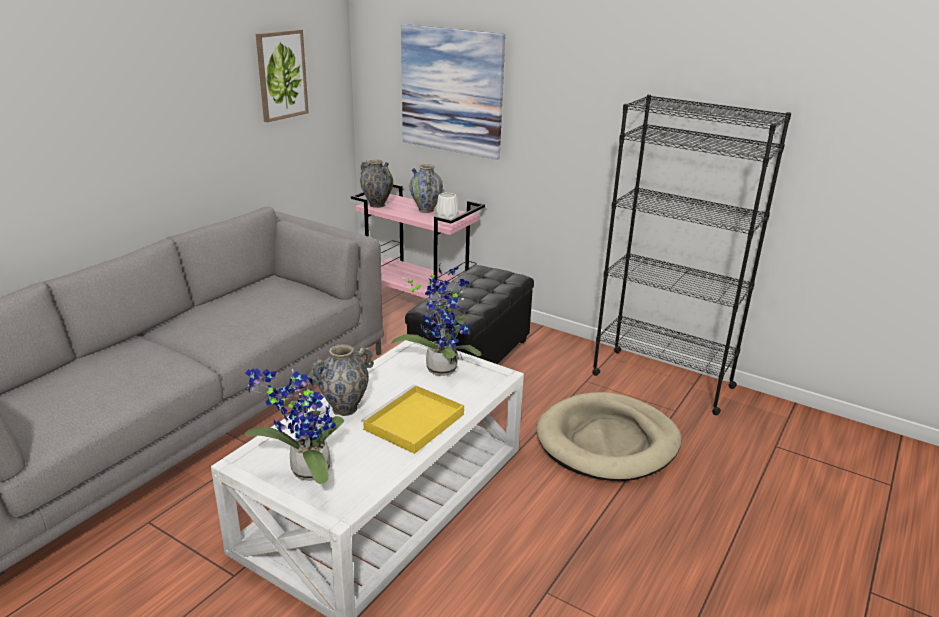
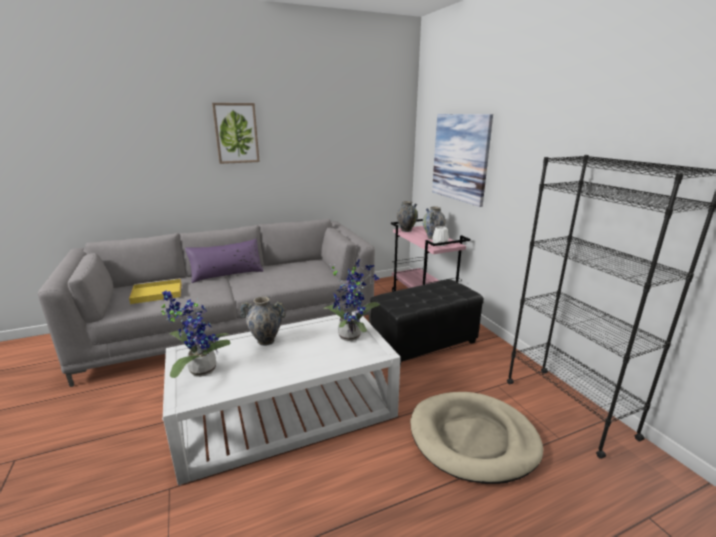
camera: 35 degrees right, 5 degrees down
picture [256,29,309,122] -> picture moved to [212,103,260,164]
yellow tray [361,385,464,454] -> yellow tray moved to [129,278,182,304]
none -> purple pillow [185,239,264,283]

